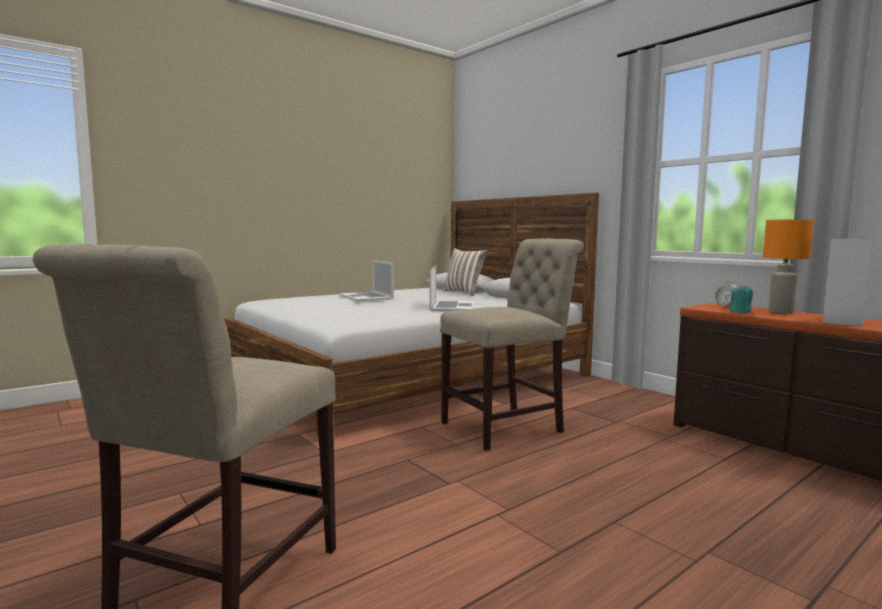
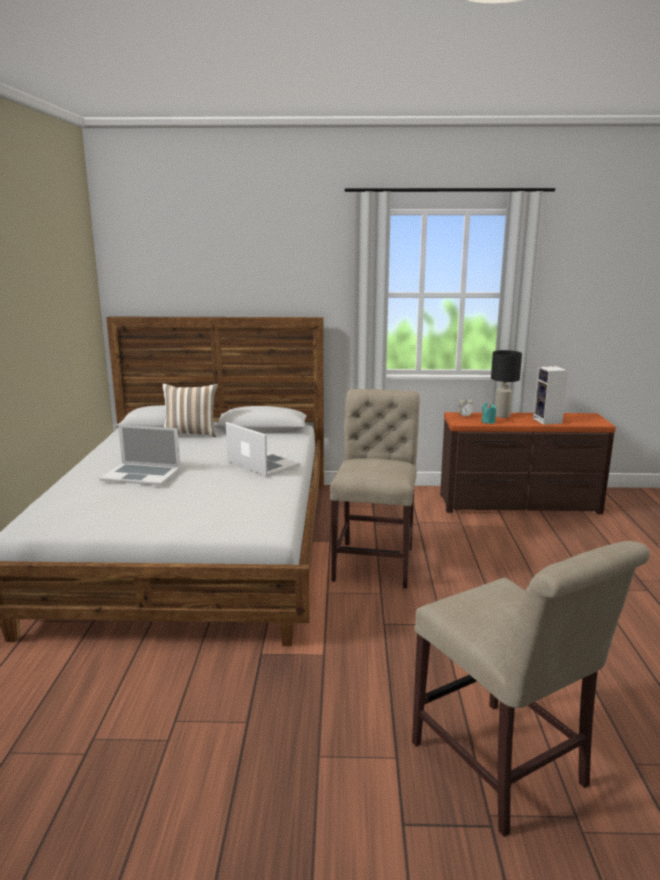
camera: 50 degrees left, 10 degrees up
orange table lamp [763,219,814,314] -> black table lamp [491,350,522,418]

